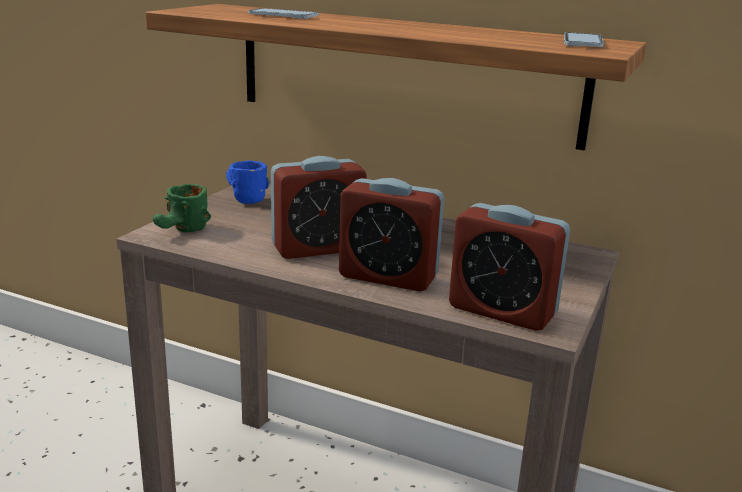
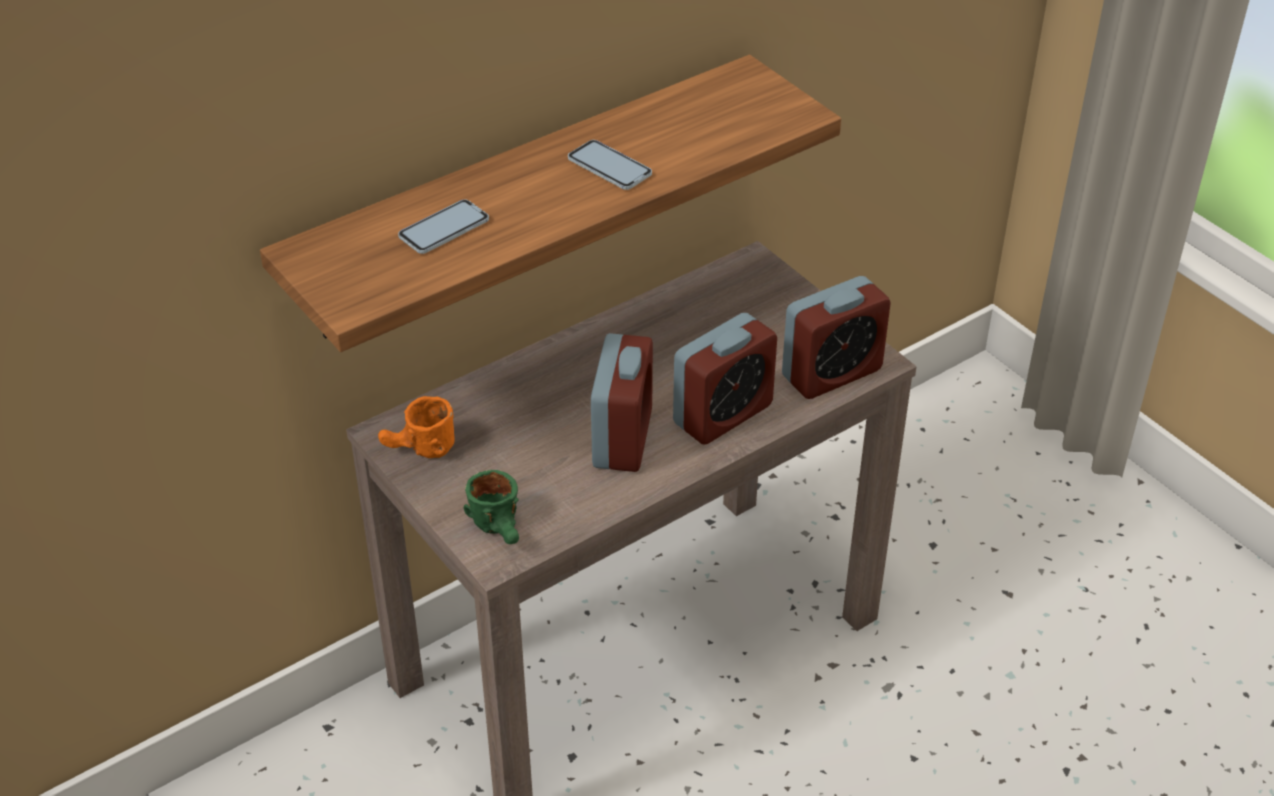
camera: 60 degrees left, 20 degrees up
blue mug [226,161,269,204] -> orange mug [378,396,455,458]
phone [564,32,604,47] -> phone moved to [568,140,652,190]

